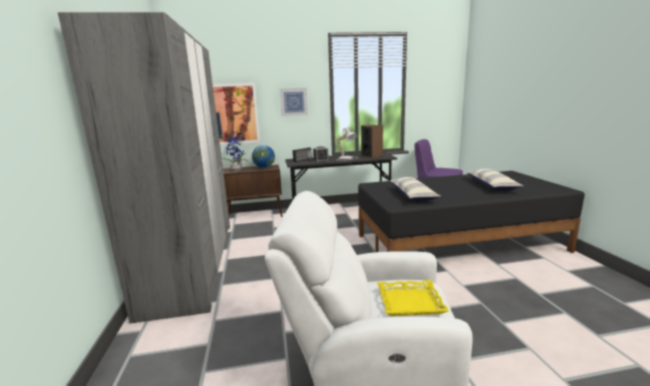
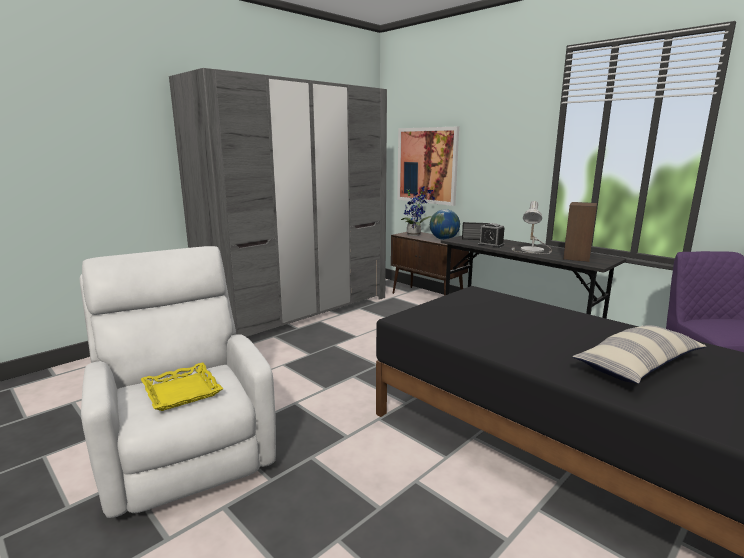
camera: 55 degrees right, 0 degrees up
picture [280,88,308,116] -> none
pillow [390,177,441,201] -> none

